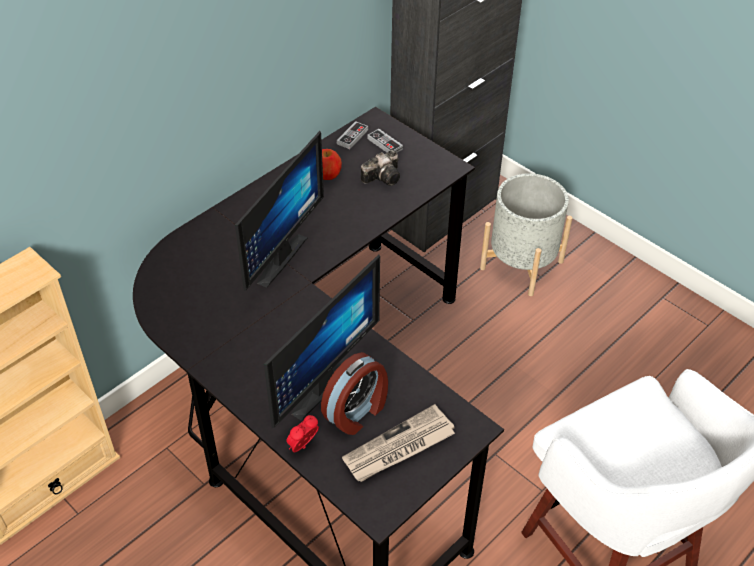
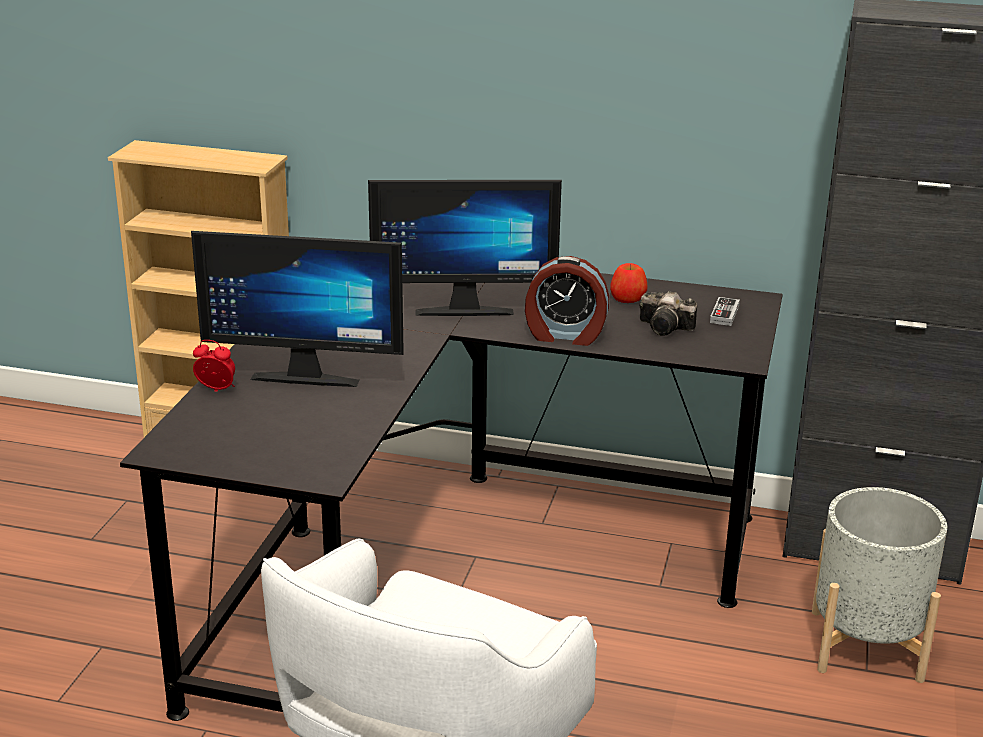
camera: 60 degrees right, 20 degrees down
alarm clock [321,352,388,435] -> alarm clock moved to [525,256,609,346]
game controller [337,121,368,149] -> none
newspaper [342,404,455,482] -> none

